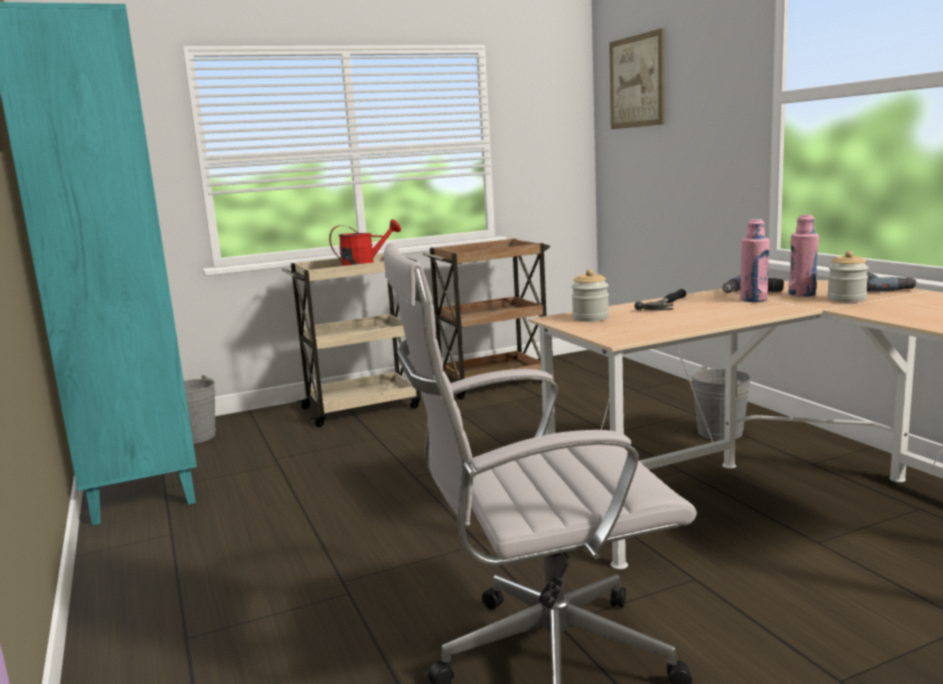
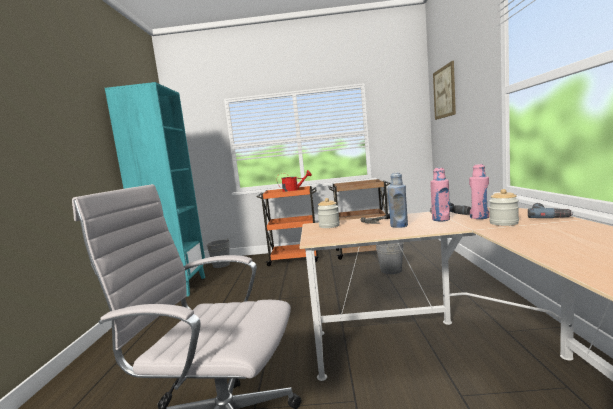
camera: 25 degrees right, 5 degrees down
beige cart [282,253,421,427] -> orange cart [257,186,319,266]
grey bucket [691,365,751,440] -> grey bucket moved to [376,242,404,274]
none -> blue bottle [388,173,408,228]

